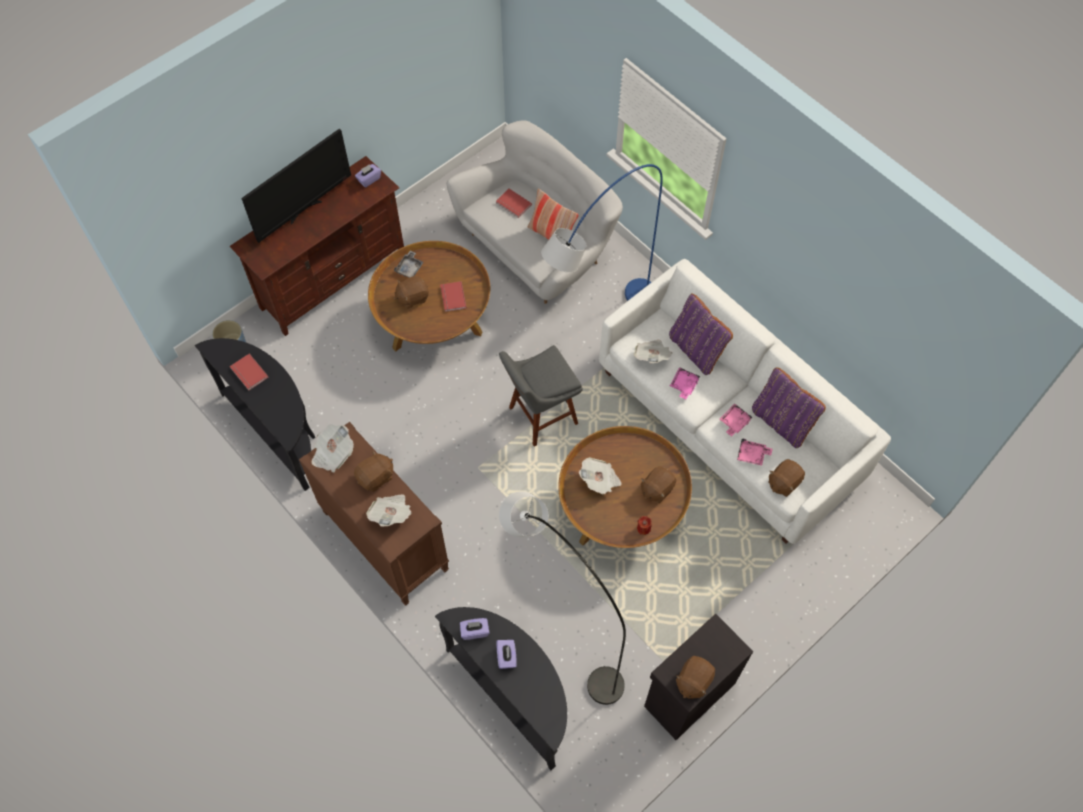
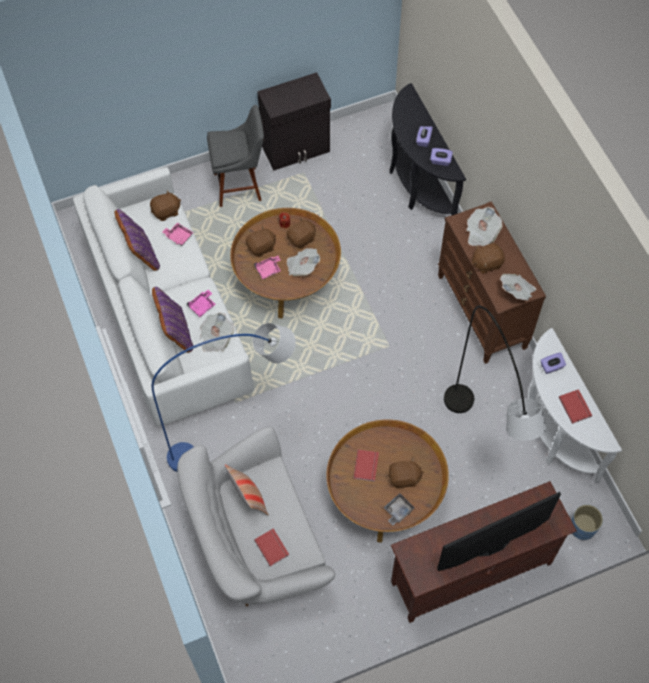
camera: 160 degrees left, 0 degrees up
black console table [195,338,315,491] -> white console table [528,328,622,483]
purple tissue box [355,164,381,188] -> purple tissue box moved to [541,353,566,374]
grey stool [499,345,583,447] -> grey stool moved to [207,105,264,207]
grey floor lamp [499,491,626,705] -> grey floor lamp moved to [444,306,546,441]
brown plush toy [676,656,715,699] -> brown plush toy moved to [286,217,316,249]
pink tray [720,404,752,437] -> pink tray moved to [254,256,281,279]

